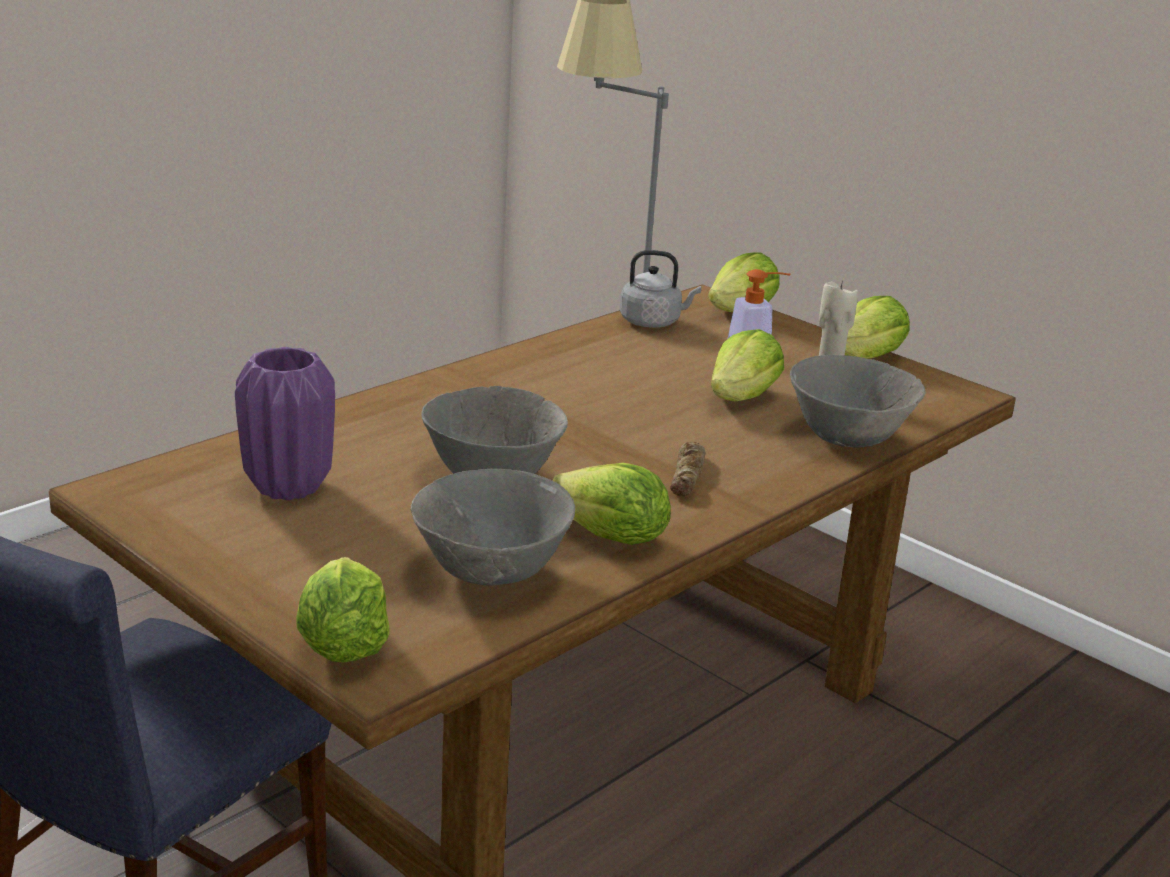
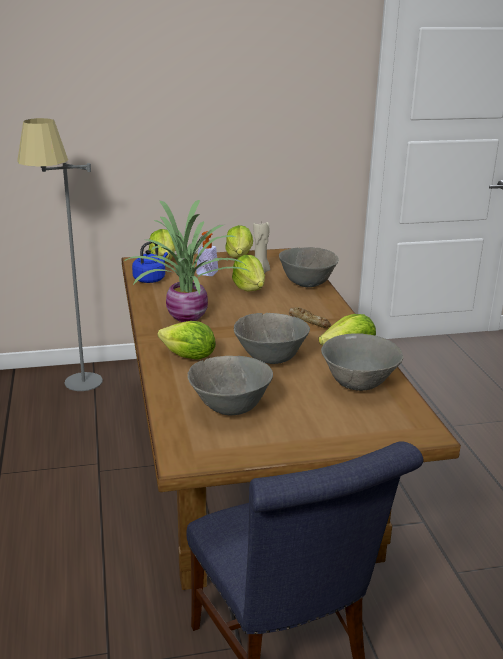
camera: 55 degrees left, 0 degrees up
purple vase [235,347,335,500] -> grey bowl [187,356,273,415]
lettuce [296,557,389,663] -> lettuce moved to [158,321,216,360]
grey kettle [620,250,701,328] -> blue kettle [132,241,168,283]
none -> potted plant [122,200,250,322]

